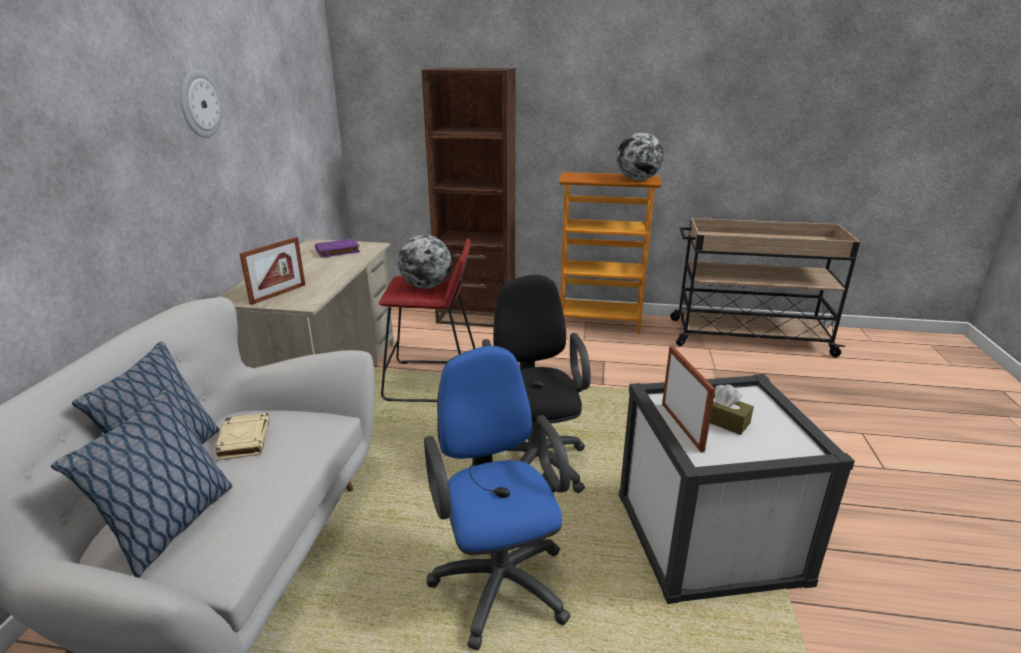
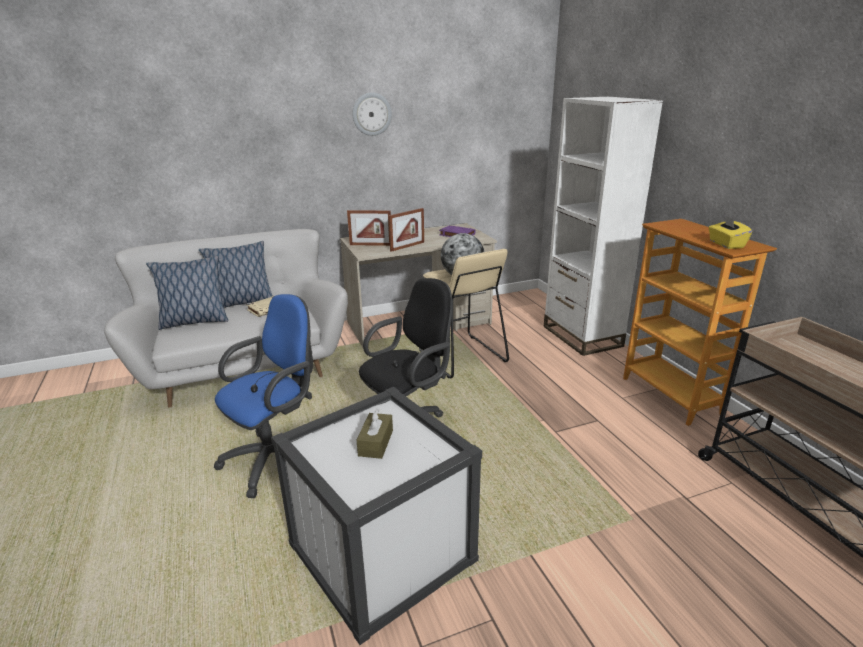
camera: 60 degrees right, 0 degrees up
red stool [379,238,476,402] -> beige stool [419,249,509,379]
brown bookcase [422,68,516,327] -> white bookcase [544,97,663,356]
globe [617,132,664,180] -> yellow tissue box [709,215,752,249]
picture frame [662,346,715,453] -> picture frame moved to [389,208,424,252]

